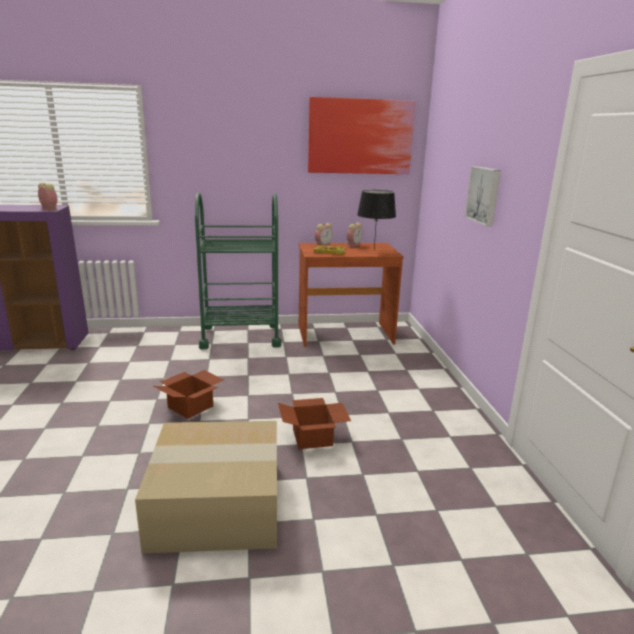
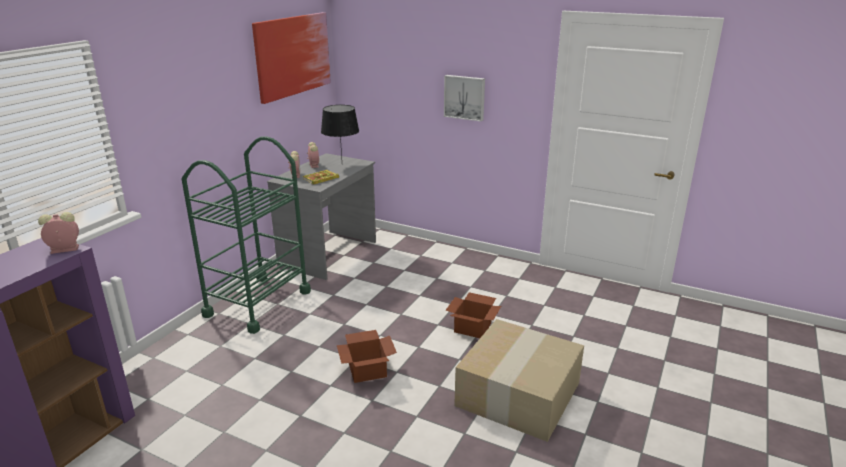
camera: 55 degrees left, 5 degrees up
brown desk [298,243,404,347] -> grey desk [267,153,376,280]

